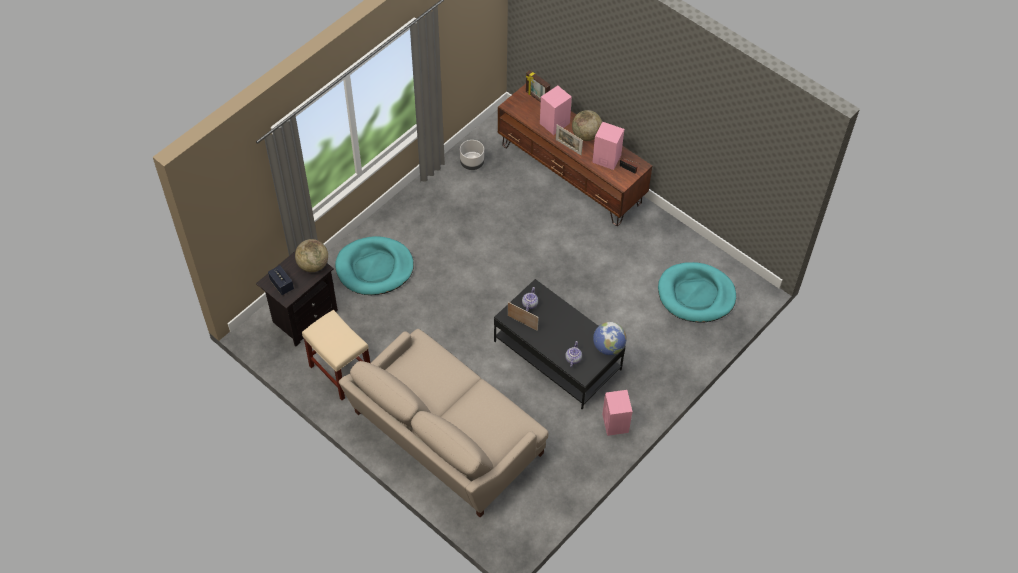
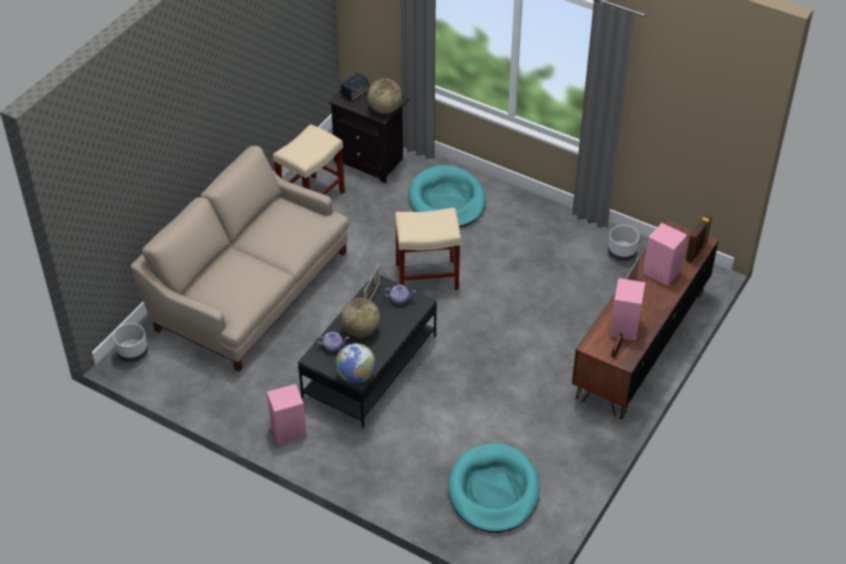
camera: 80 degrees right, 10 degrees down
globe [572,110,602,141] -> globe moved to [341,298,380,337]
none -> grey planter [113,323,148,362]
none -> beige stool [395,207,461,290]

